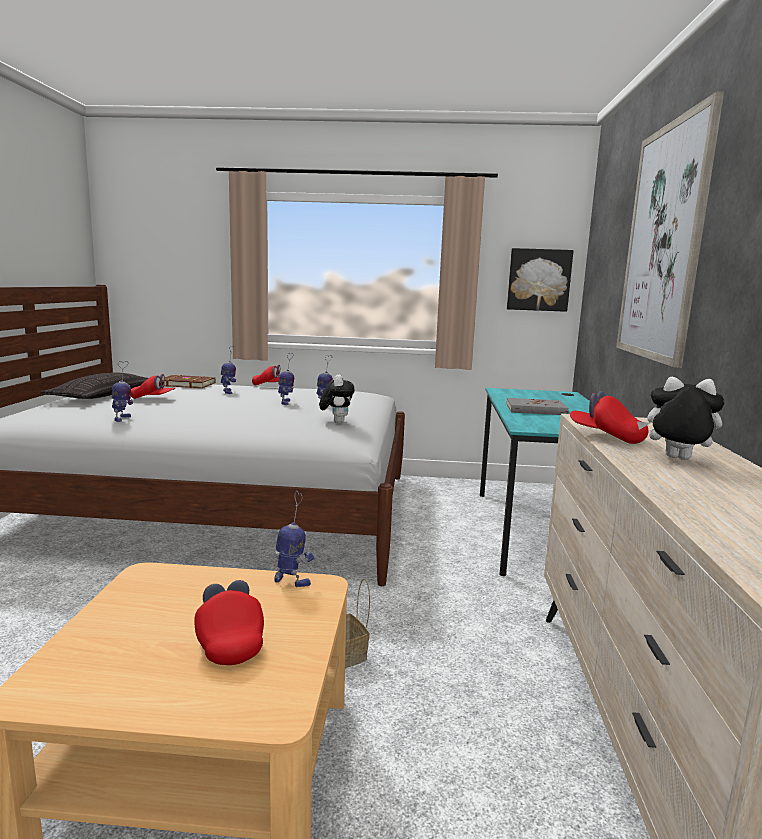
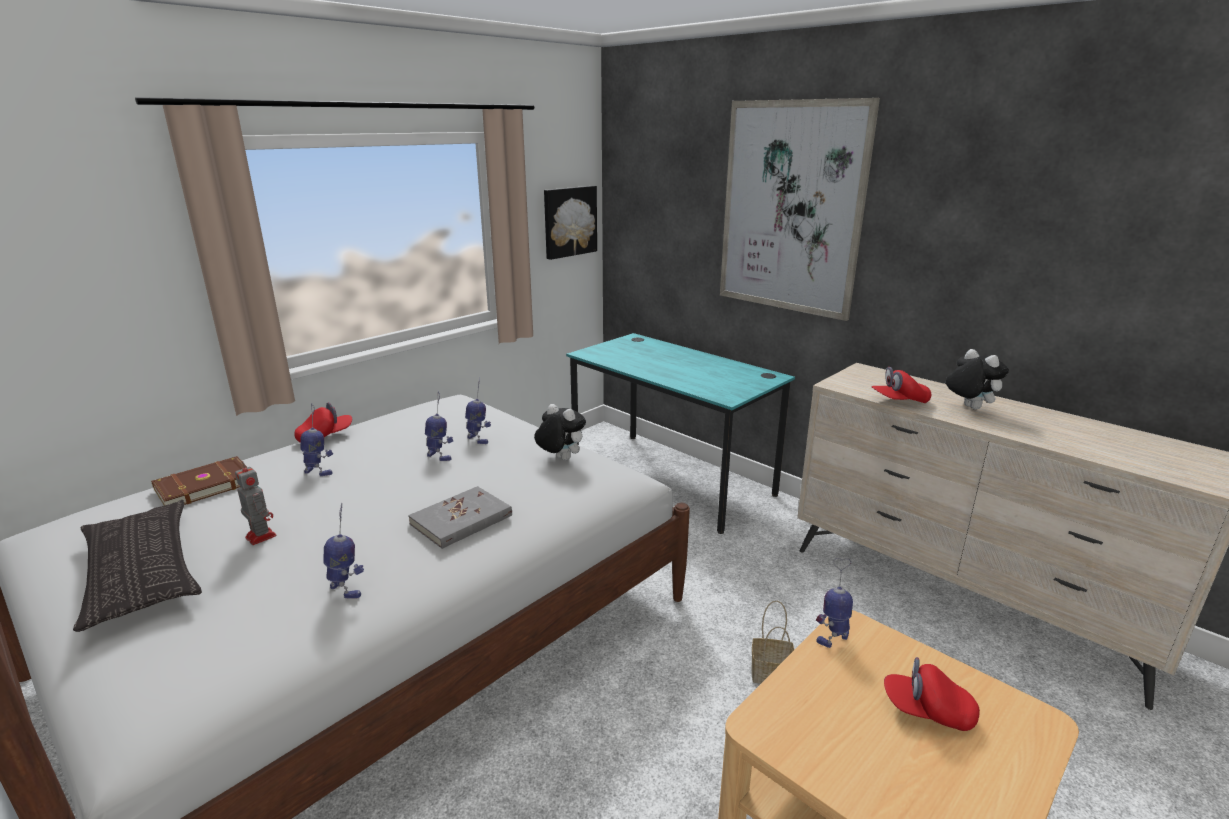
camera: 50 degrees left, 10 degrees up
red cap [131,374,175,399] -> toy robot [235,462,277,545]
grey book [506,398,569,415] -> grey book moved to [408,486,512,549]
plush toy [637,377,725,460] -> plush toy turned 90 degrees clockwise [946,349,1009,410]

